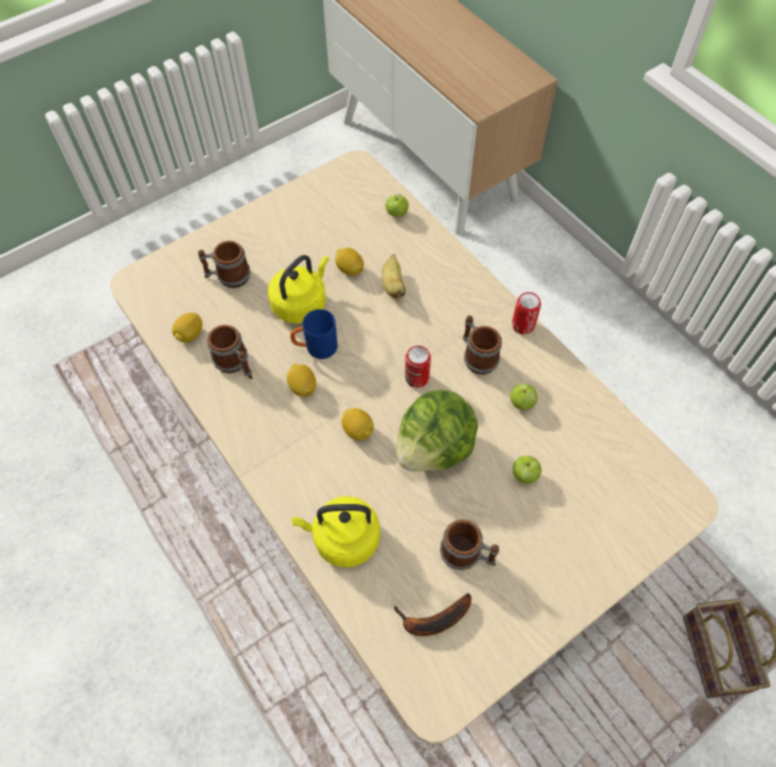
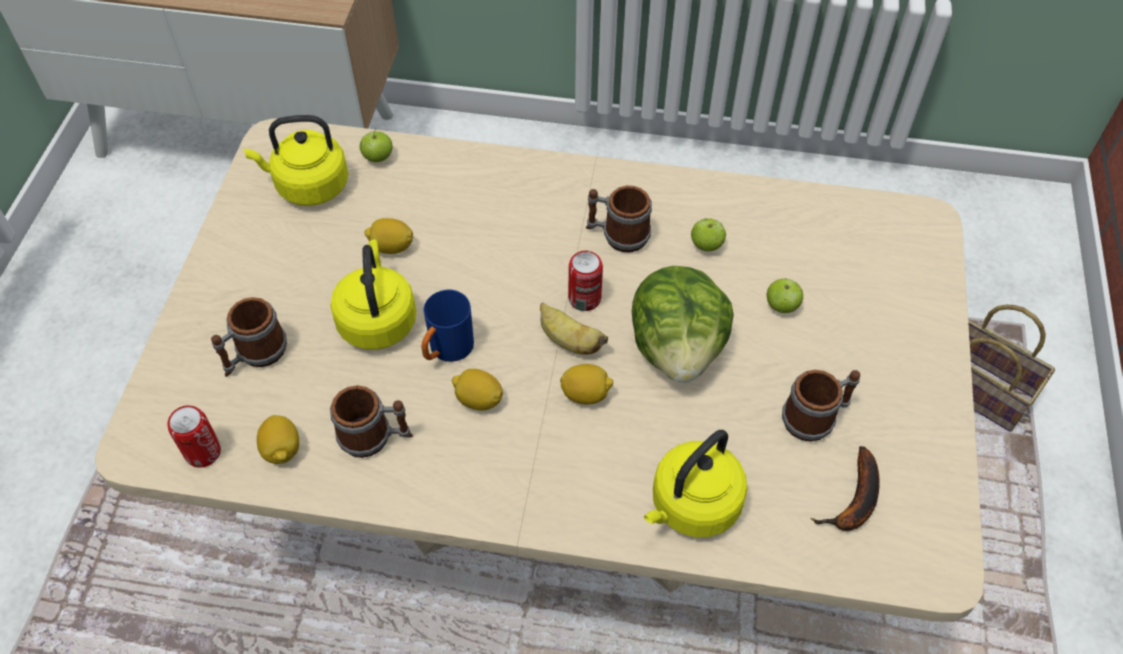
camera: 45 degrees left, 5 degrees down
banana [382,254,406,299] -> banana moved to [540,302,608,355]
can [512,292,541,334] -> can moved to [168,406,221,468]
none -> yellow kettle [244,115,348,206]

